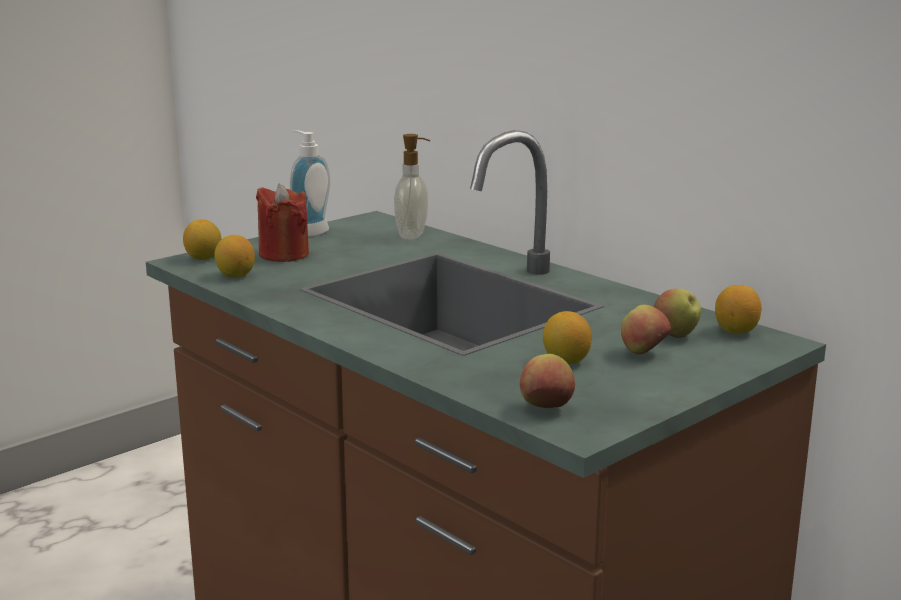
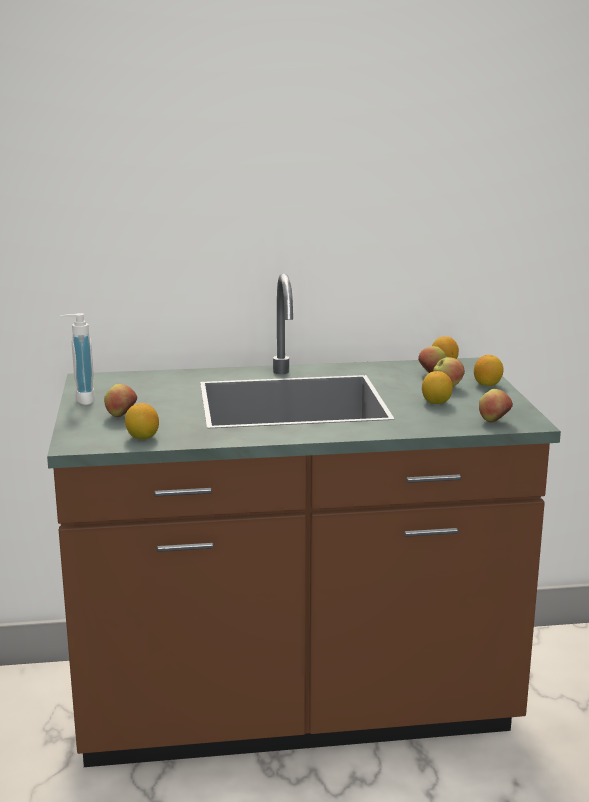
camera: 55 degrees left, 0 degrees up
lemon [183,219,221,260] -> lemon moved to [474,355,504,386]
red candle [256,184,309,262] -> apple [104,384,137,417]
soap dispenser [394,134,430,240] -> none

